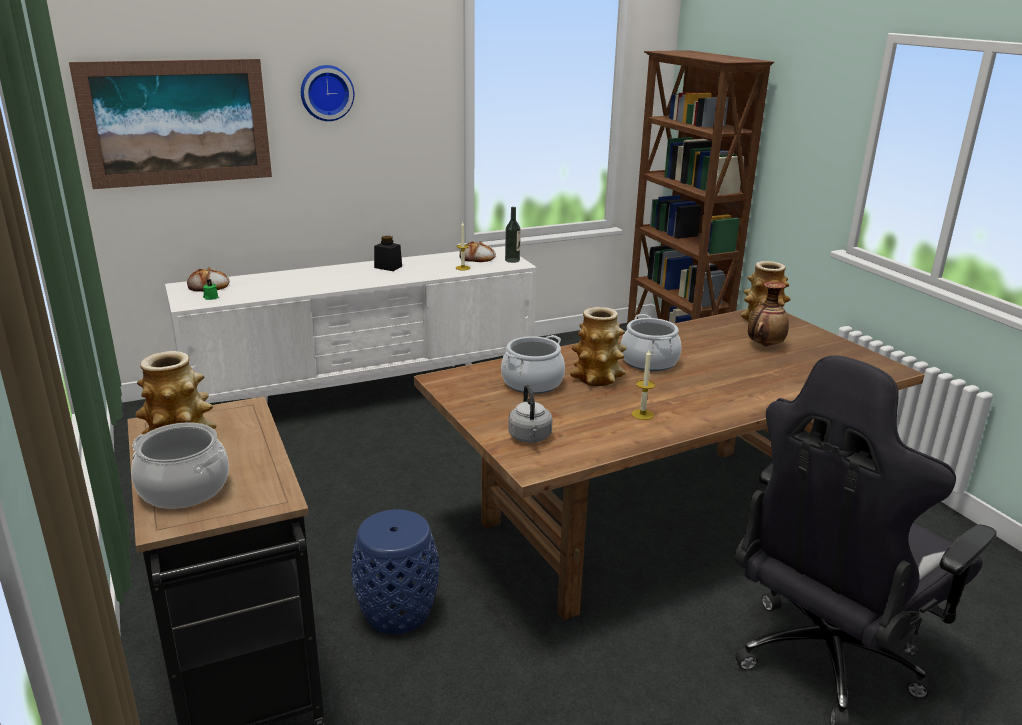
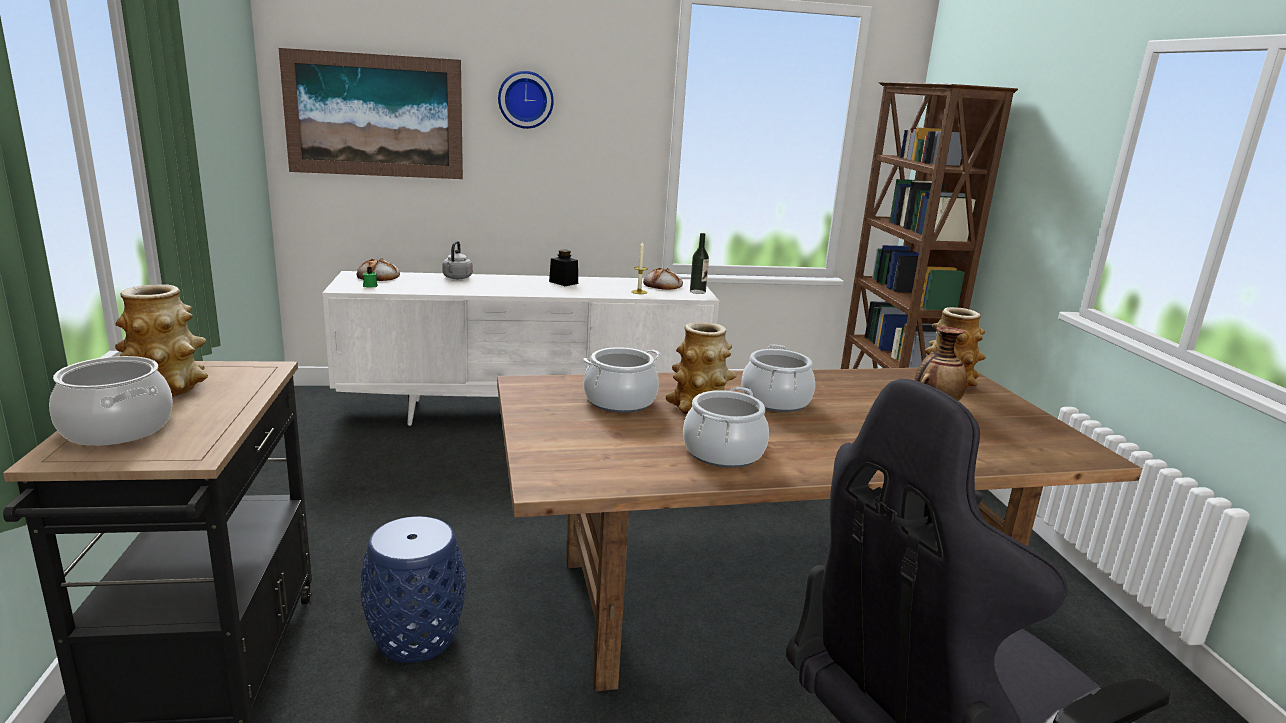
camera: 15 degrees right, 5 degrees down
grey kettle [508,384,552,443] -> grey kettle moved to [442,241,473,279]
candle [632,350,655,420] -> cooking pot [683,387,769,468]

